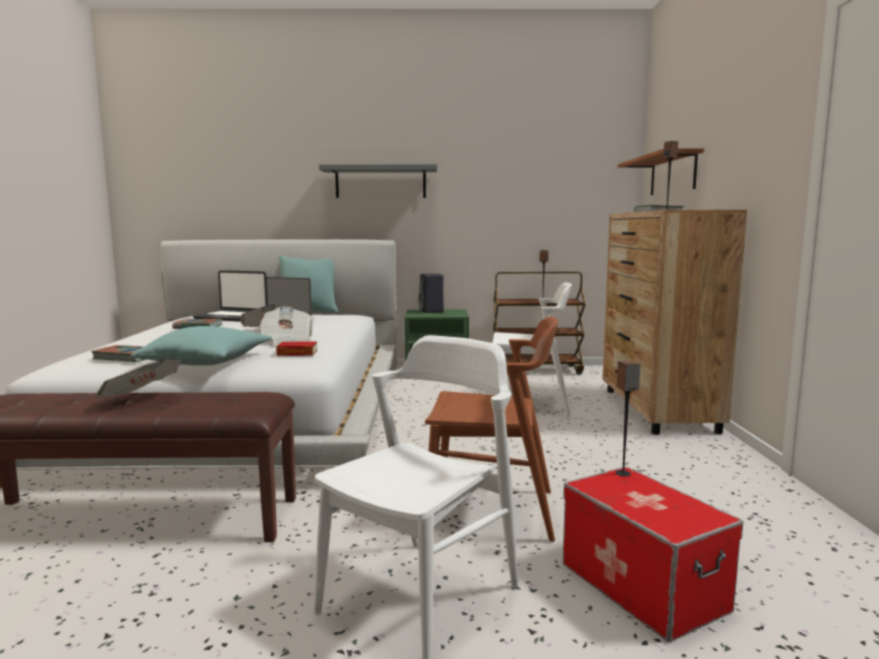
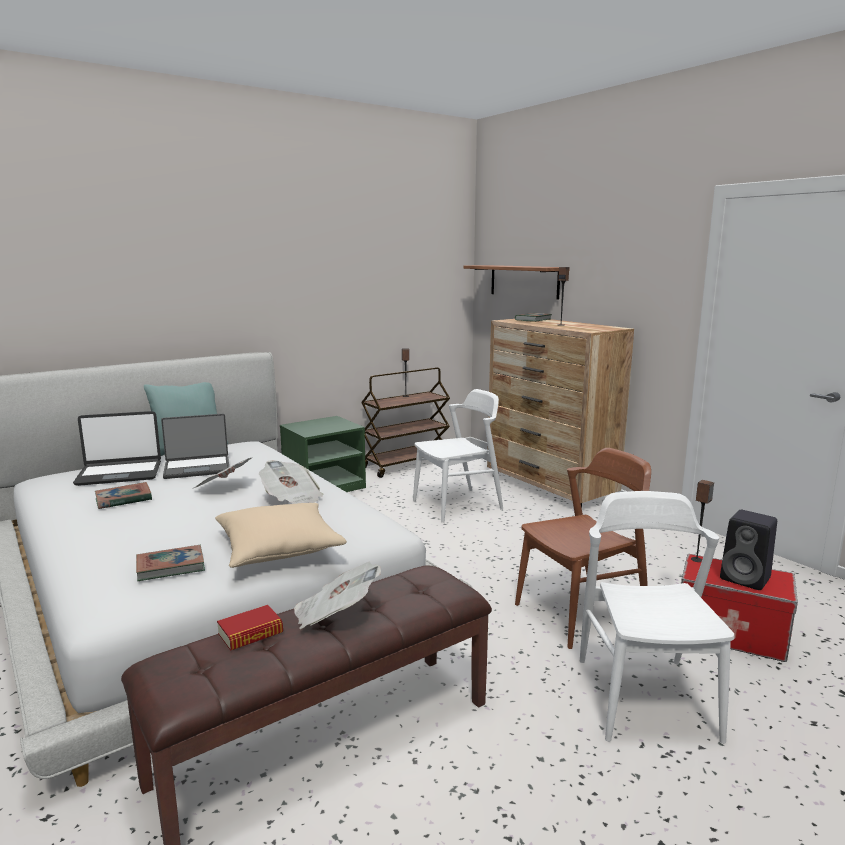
camera: 35 degrees left, 5 degrees up
turquoise pillow [131,326,272,366] -> beige pillow [215,503,347,568]
book [276,342,317,356] -> book moved to [217,605,283,651]
grey shelf [319,164,437,198] -> none
black speaker [419,273,444,313] -> black speaker moved to [720,510,777,590]

